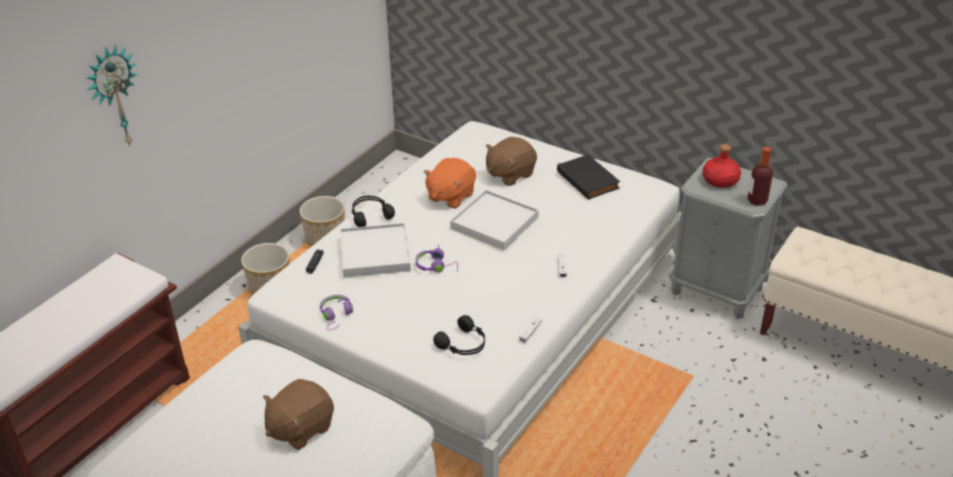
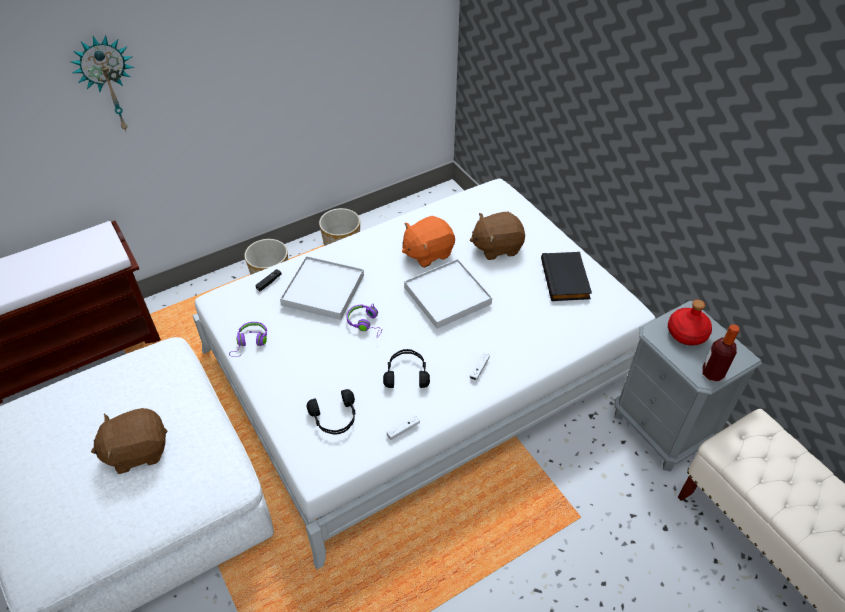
camera: 25 degrees right, 10 degrees up
black headphones [352,196,395,227] -> black headphones moved to [383,349,430,388]

